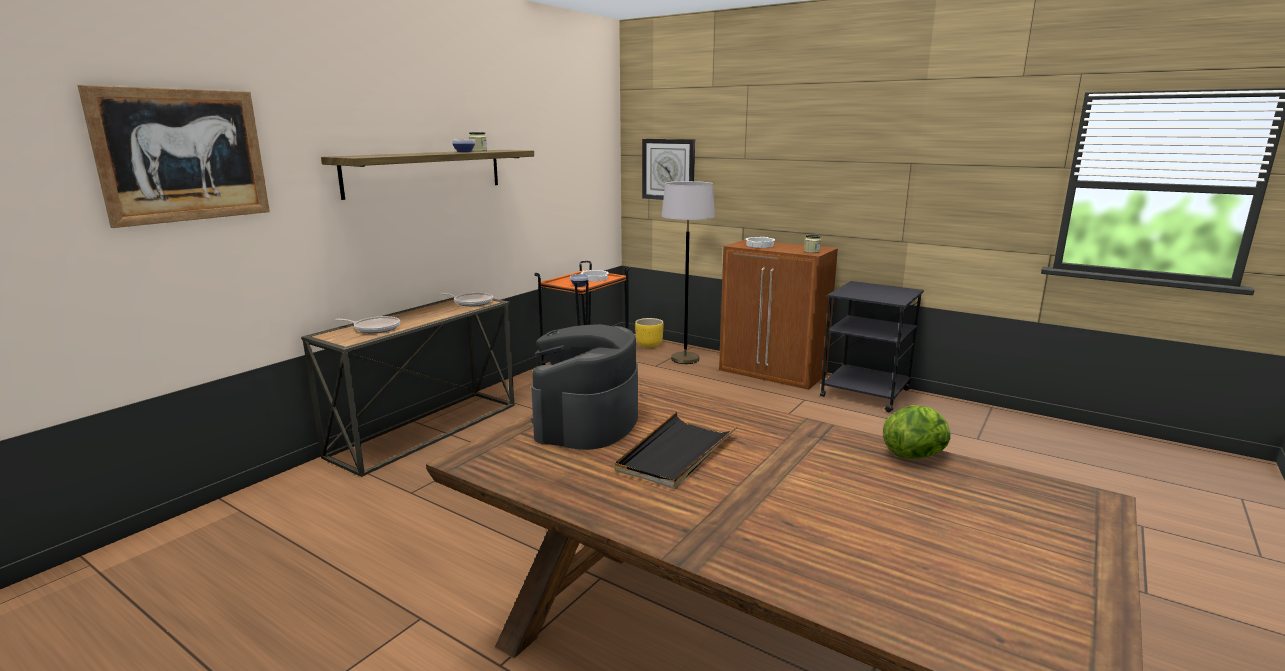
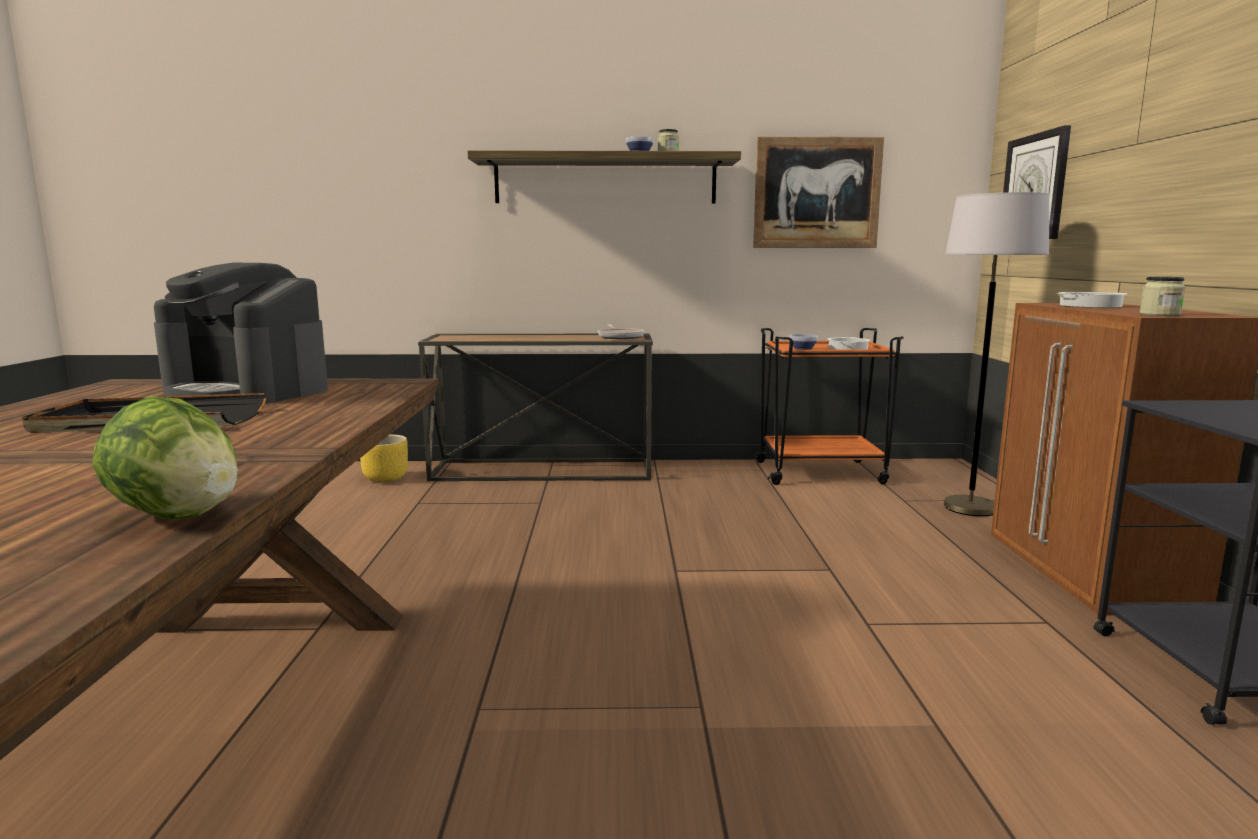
camera: 55 degrees right, 5 degrees down
picture [77,85,270,228] -> picture moved to [753,137,884,248]
frying pan [336,316,400,333] -> none
coffee machine [531,324,638,450] -> coffee machine turned 135 degrees counterclockwise [154,263,328,404]
yellow planter [635,318,664,348] -> yellow planter moved to [360,434,408,482]

